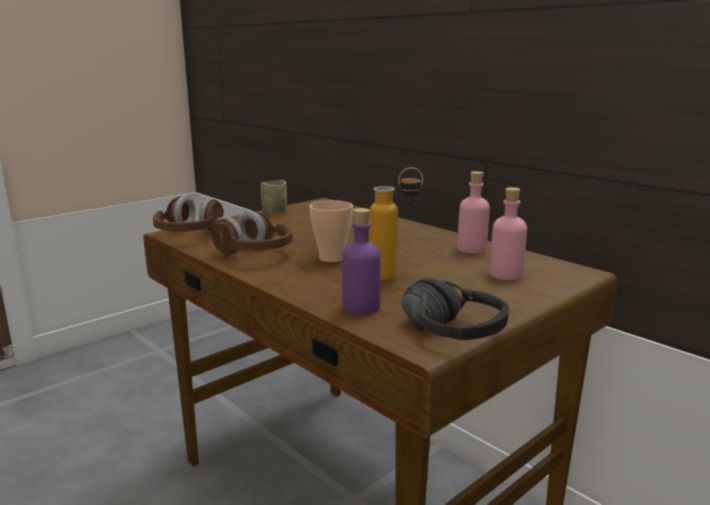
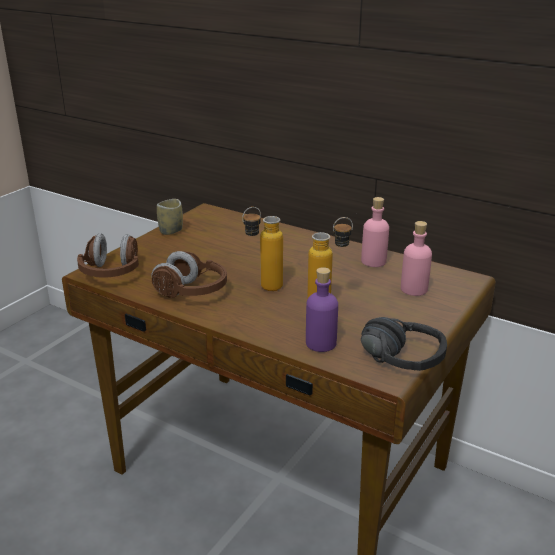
camera: 15 degrees left, 10 degrees up
cup [309,200,353,263] -> bottle [242,207,283,291]

